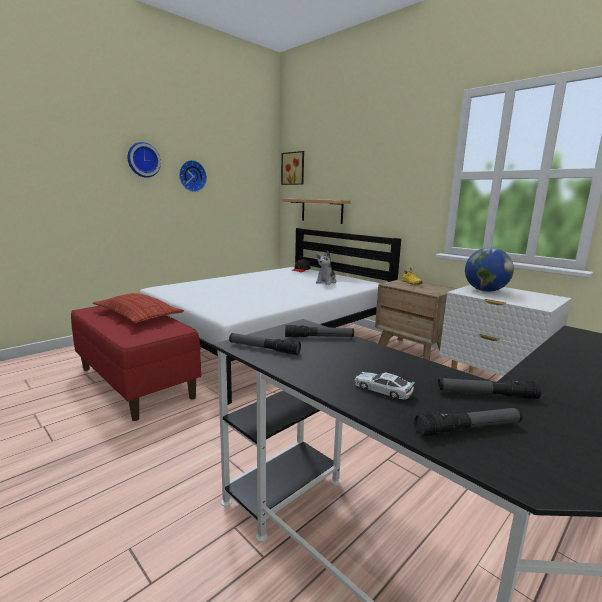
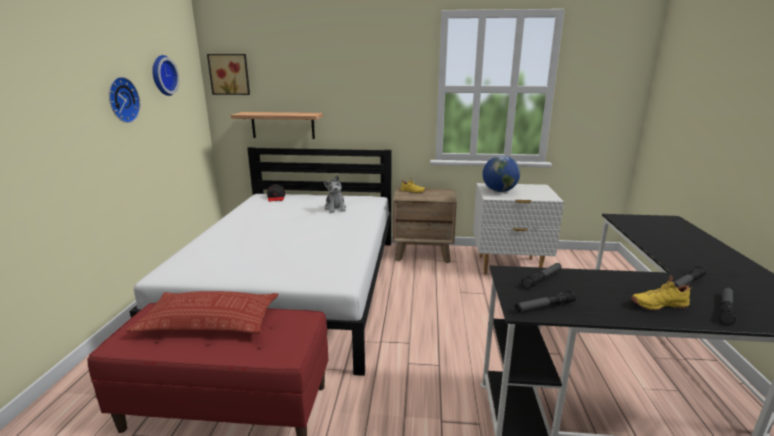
camera: 40 degrees left, 5 degrees up
wall clock [127,142,161,178] -> wall clock moved to [152,55,180,96]
toy car [354,372,415,399] -> yellow shoe [631,276,693,310]

